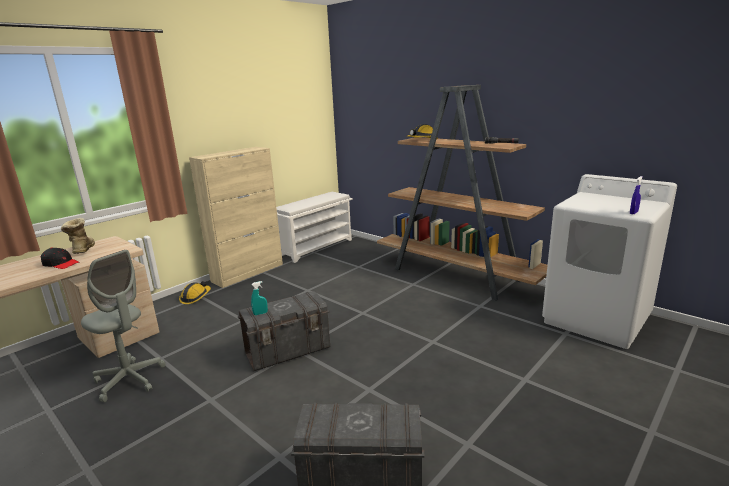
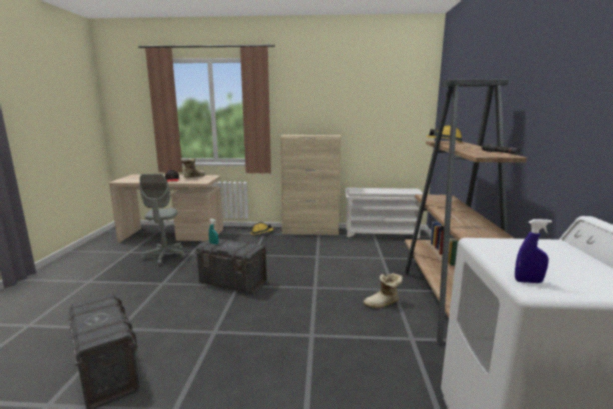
camera: 50 degrees right, 5 degrees down
none -> boot [363,273,403,308]

